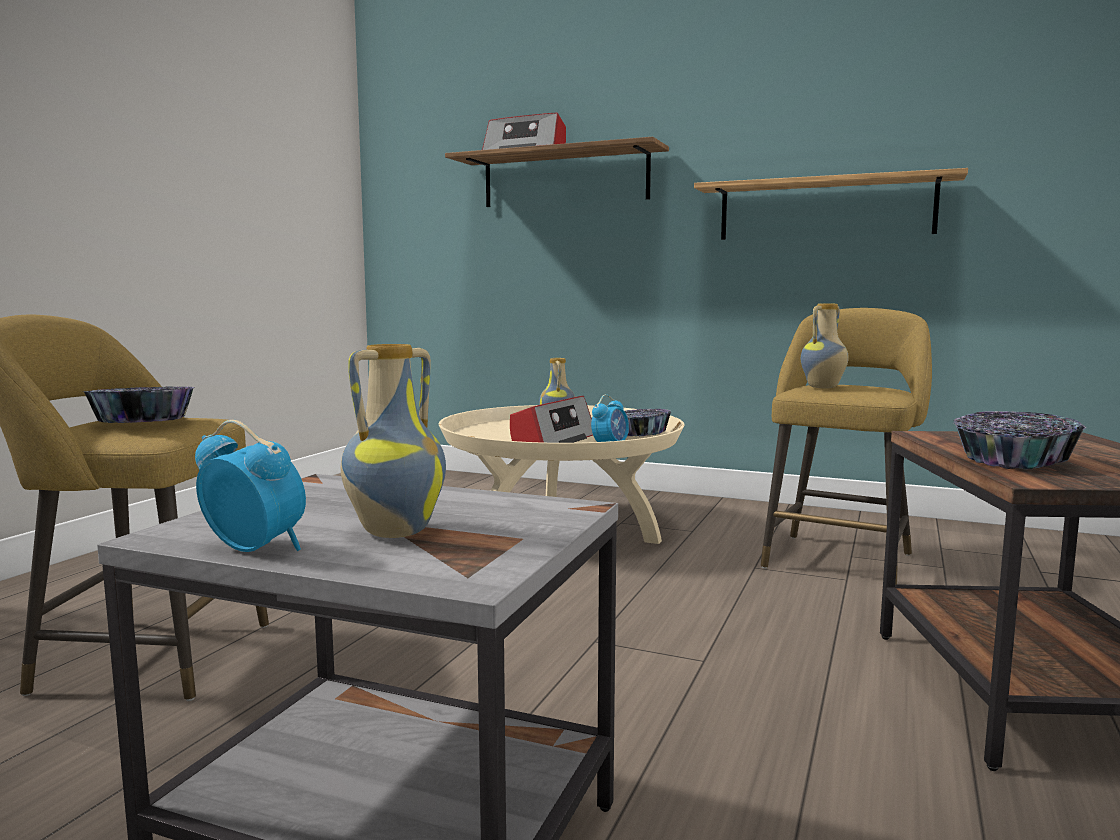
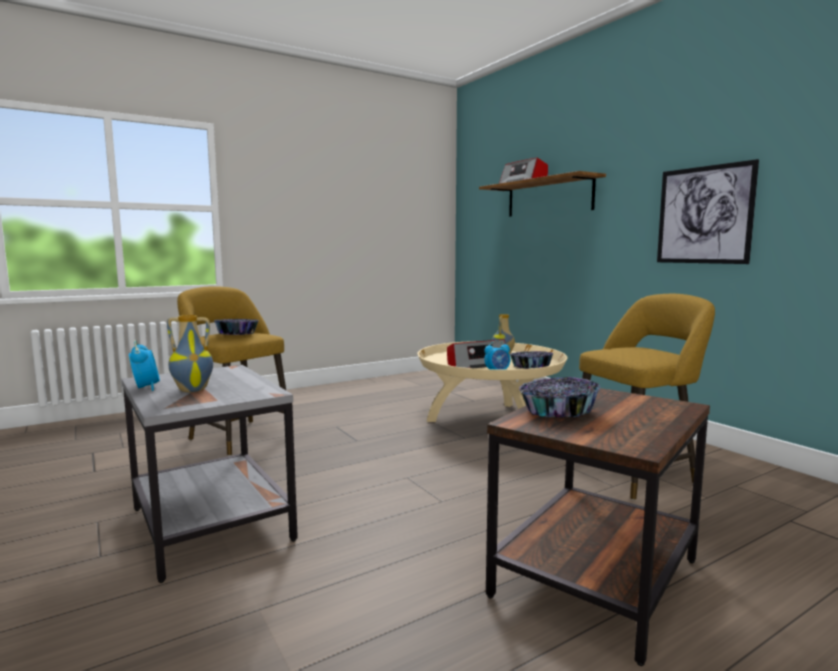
camera: 35 degrees right, 0 degrees up
shelf [694,168,968,240] -> picture [657,159,759,264]
vase [801,303,849,388] -> none

